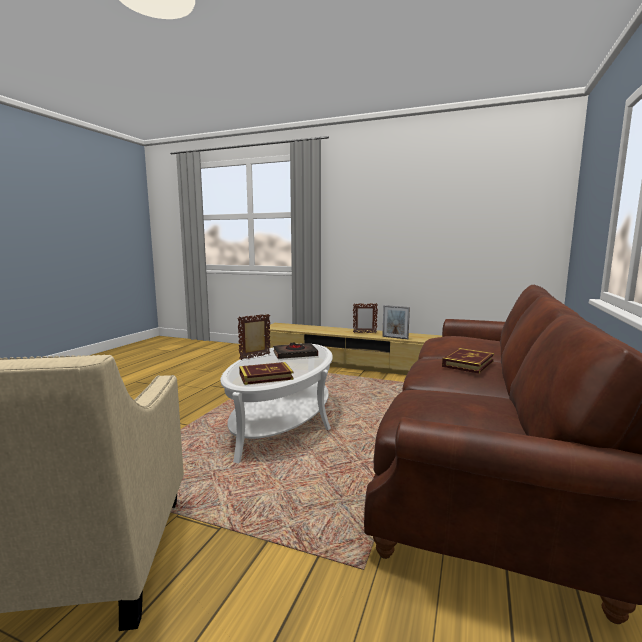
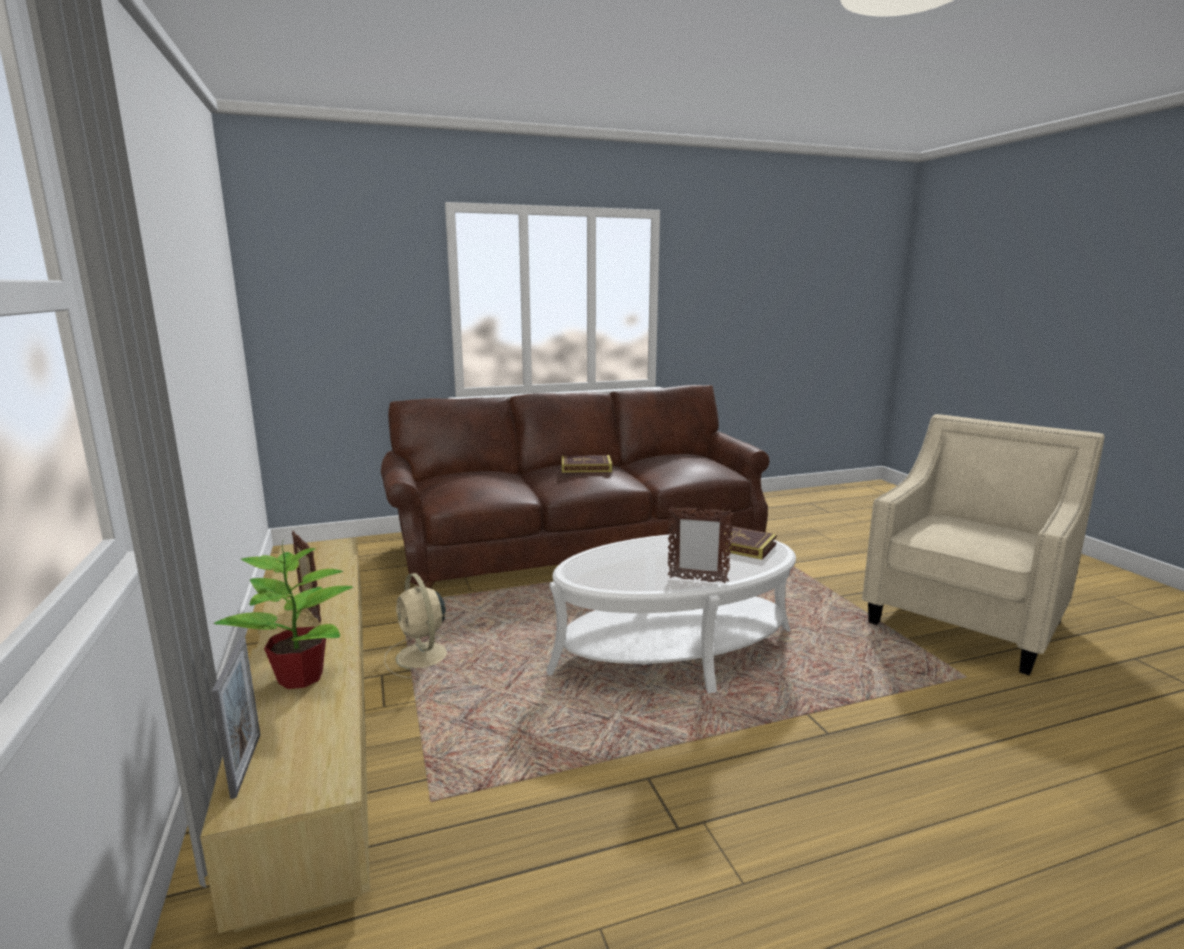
camera: 130 degrees left, 5 degrees up
black book [273,343,318,359] -> none
picture frame [382,305,410,339] -> picture frame moved to [212,638,260,799]
none -> potted plant [214,539,353,689]
none -> beige fan [384,573,457,678]

